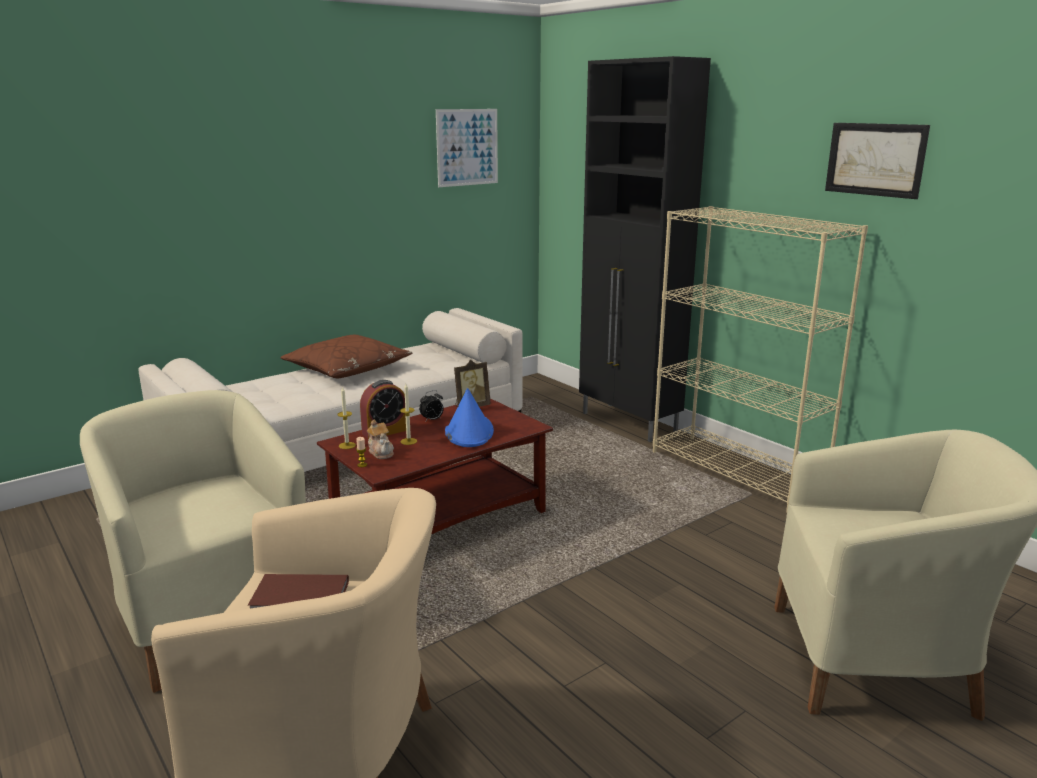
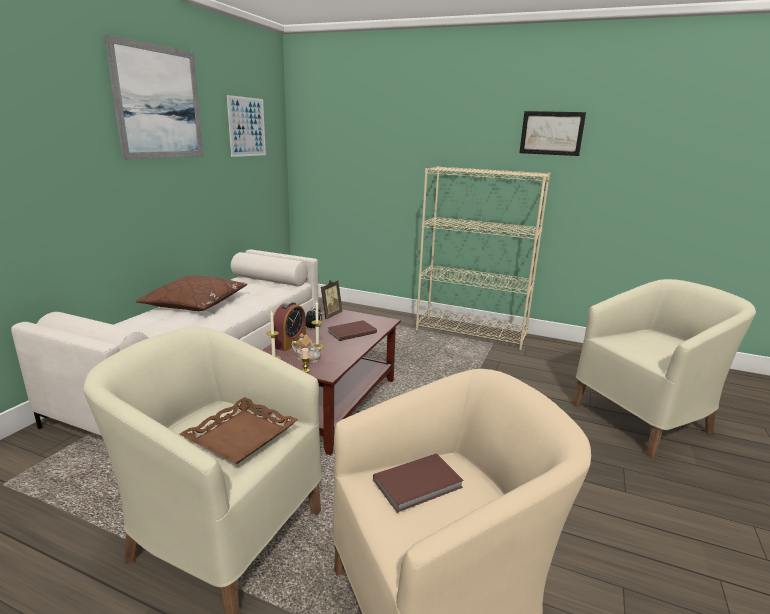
camera: 30 degrees left, 0 degrees up
blue hat [445,388,494,447] -> brown book [327,320,377,341]
black cabinet [579,56,711,442] -> none
none -> picture [104,34,203,160]
none -> brown tray [179,397,298,464]

